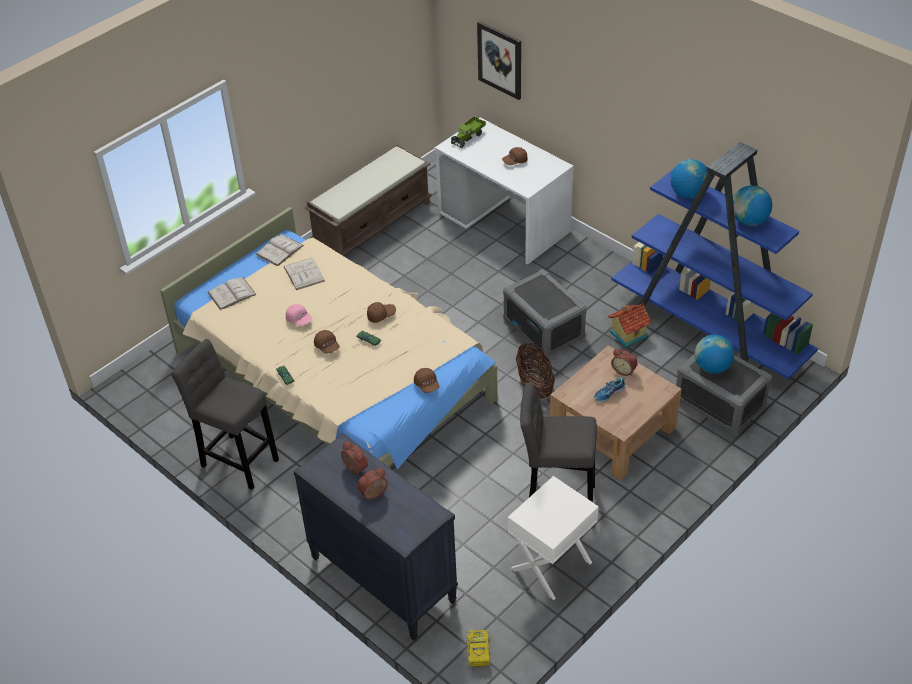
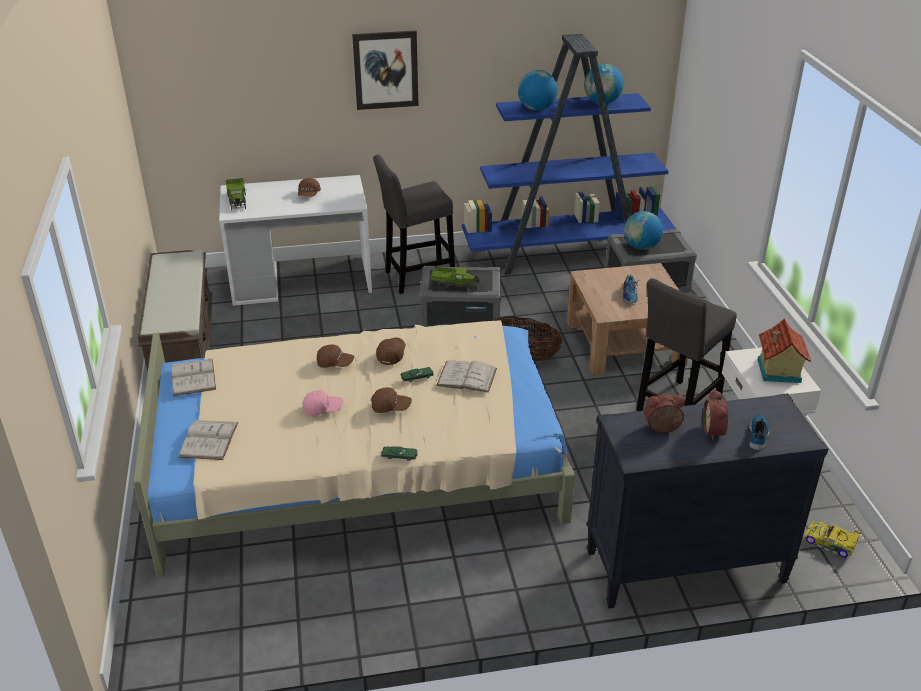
camera: 55 degrees left, 10 degrees down
grey stool [171,339,279,490] -> grey stool moved to [373,155,455,294]
white book [284,258,325,290] -> white book moved to [436,361,497,393]
brown cap [414,368,440,393] -> brown cap moved to [317,344,354,368]
picture [477,21,521,100] -> picture moved to [352,31,419,110]
toy house [608,303,652,347] -> toy house moved to [758,318,811,383]
alarm clock [611,349,638,376] -> none
none -> toy truck [431,267,480,292]
none -> shoe [750,414,770,450]

